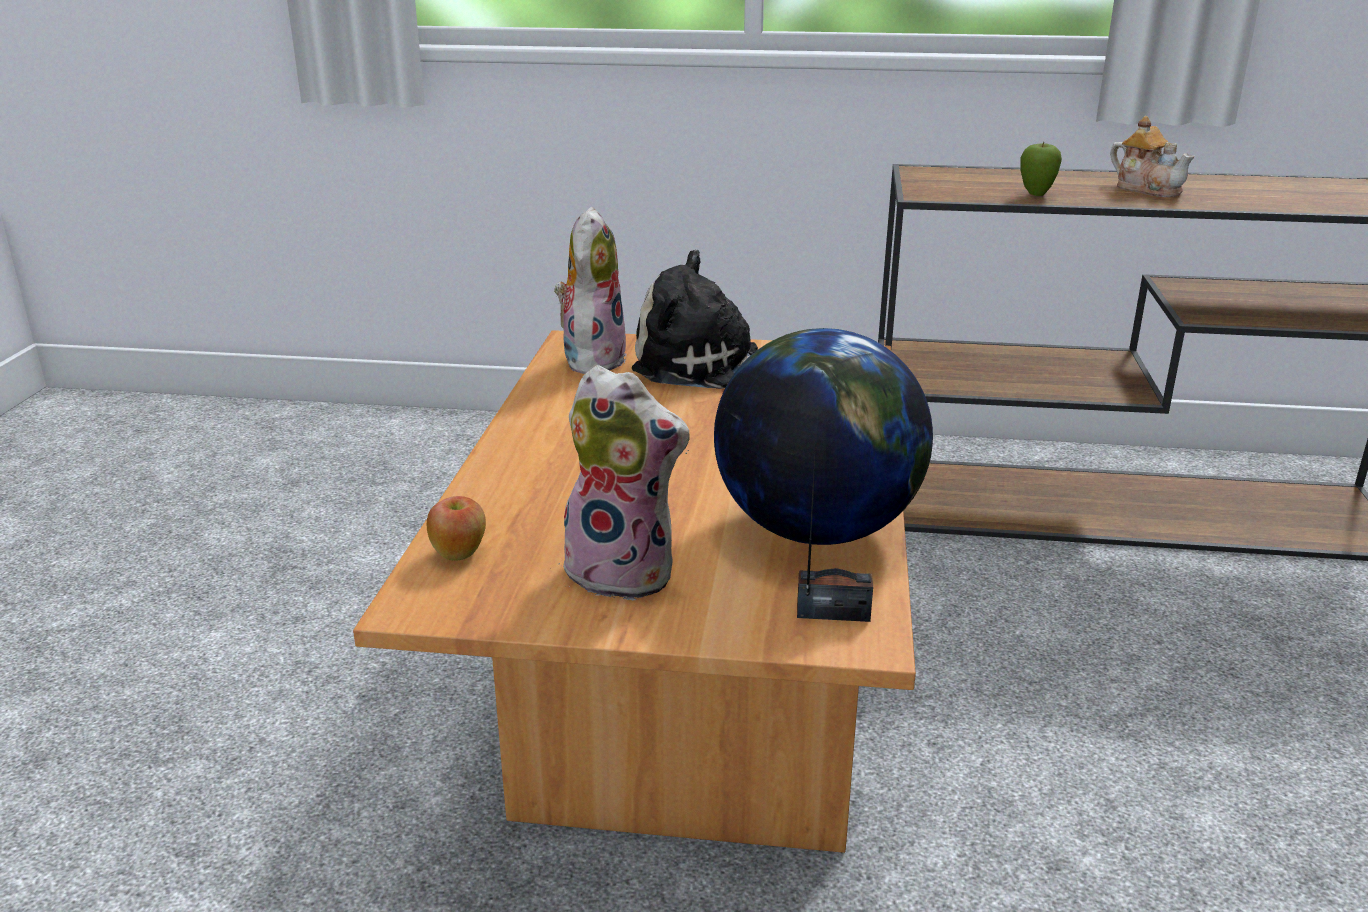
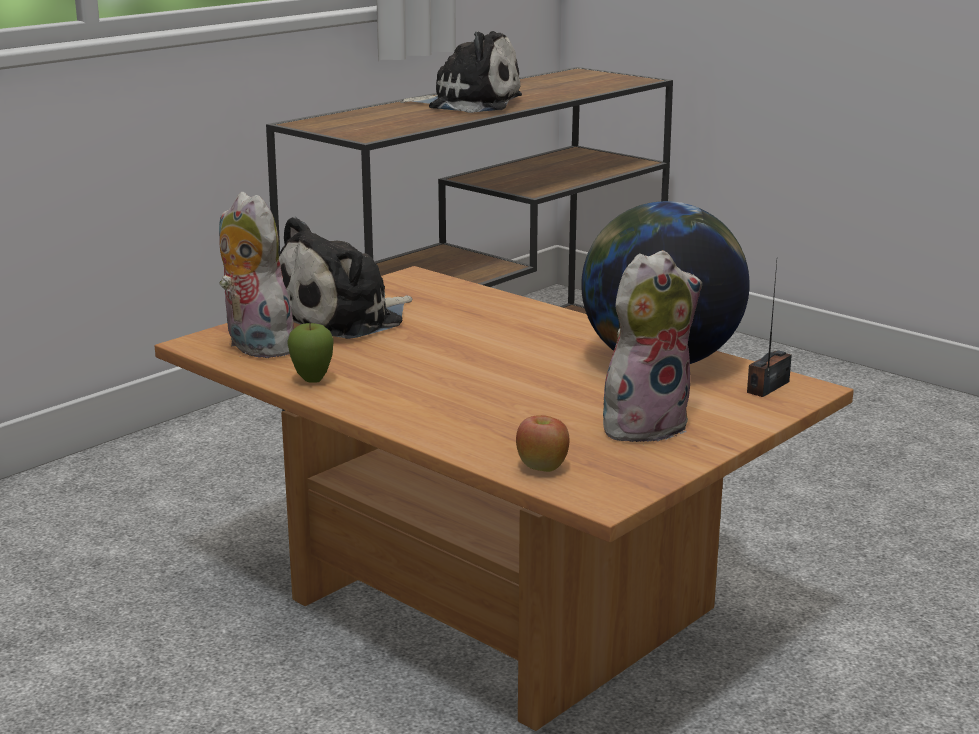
camera: 55 degrees left, 5 degrees down
apple [1020,142,1062,196] -> apple moved to [288,323,334,383]
teapot [1110,116,1195,197] -> plush toy [400,31,522,113]

